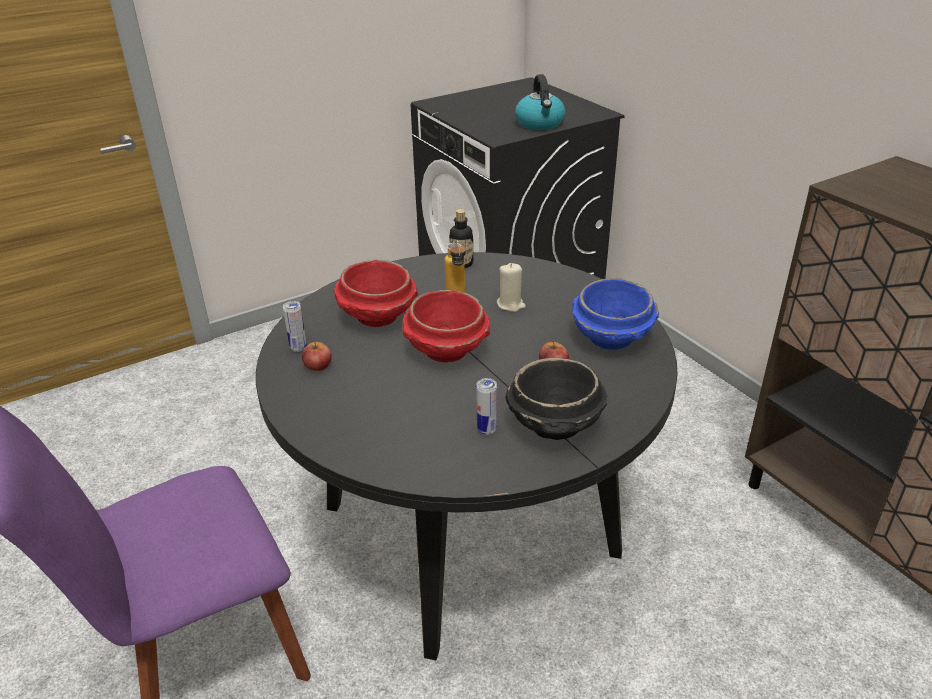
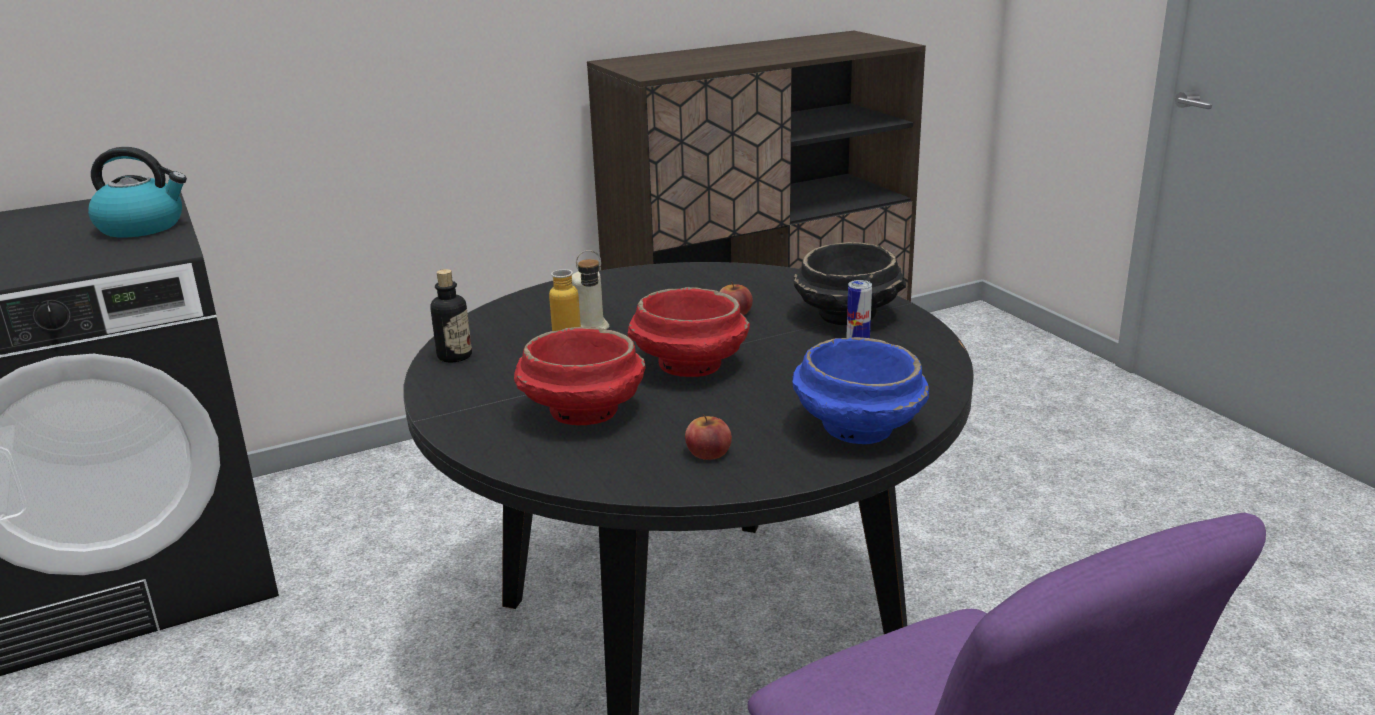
camera: 85 degrees left, 10 degrees down
can [283,301,307,352] -> none
blue bowl [572,278,659,350] -> blue bowl moved to [792,337,929,444]

